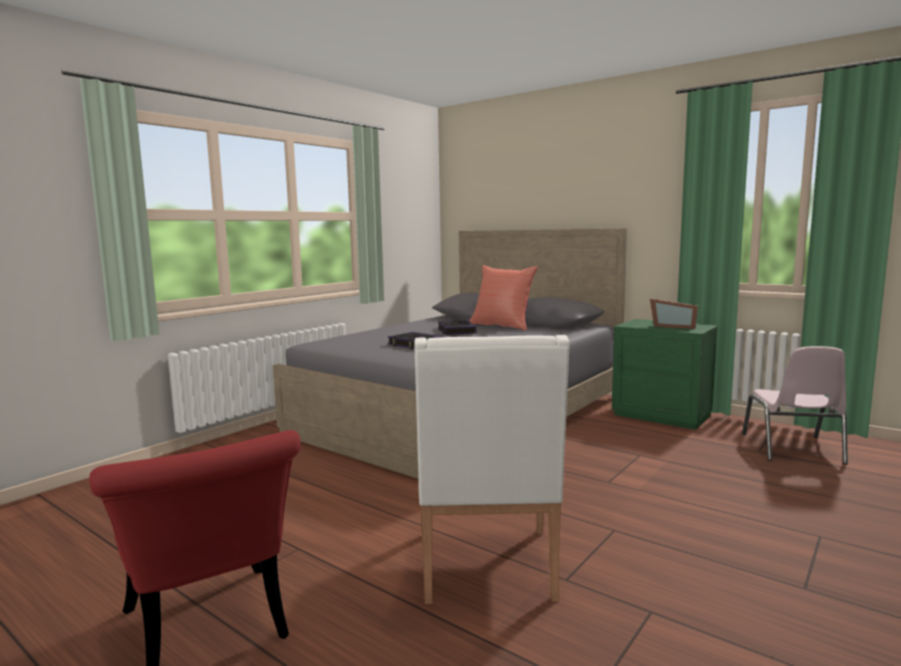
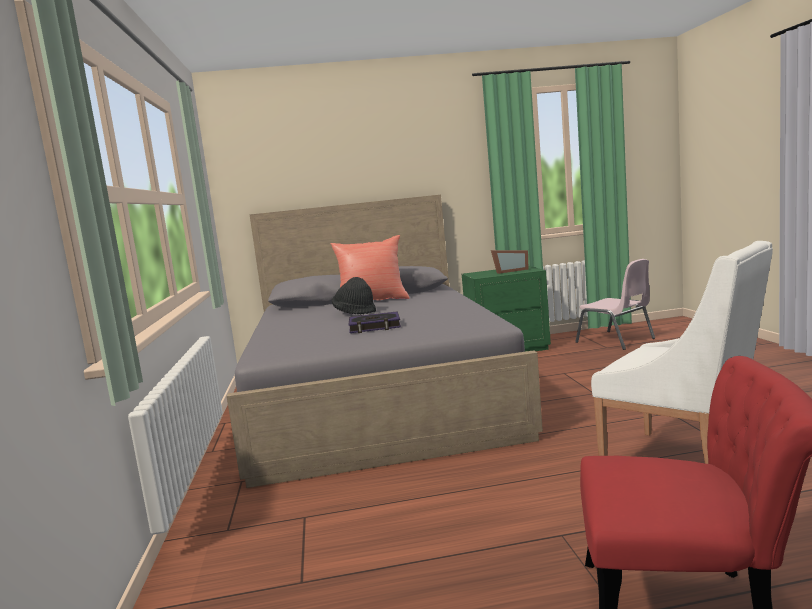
camera: 45 degrees left, 0 degrees up
book [438,320,476,335] -> black hat [332,277,376,315]

